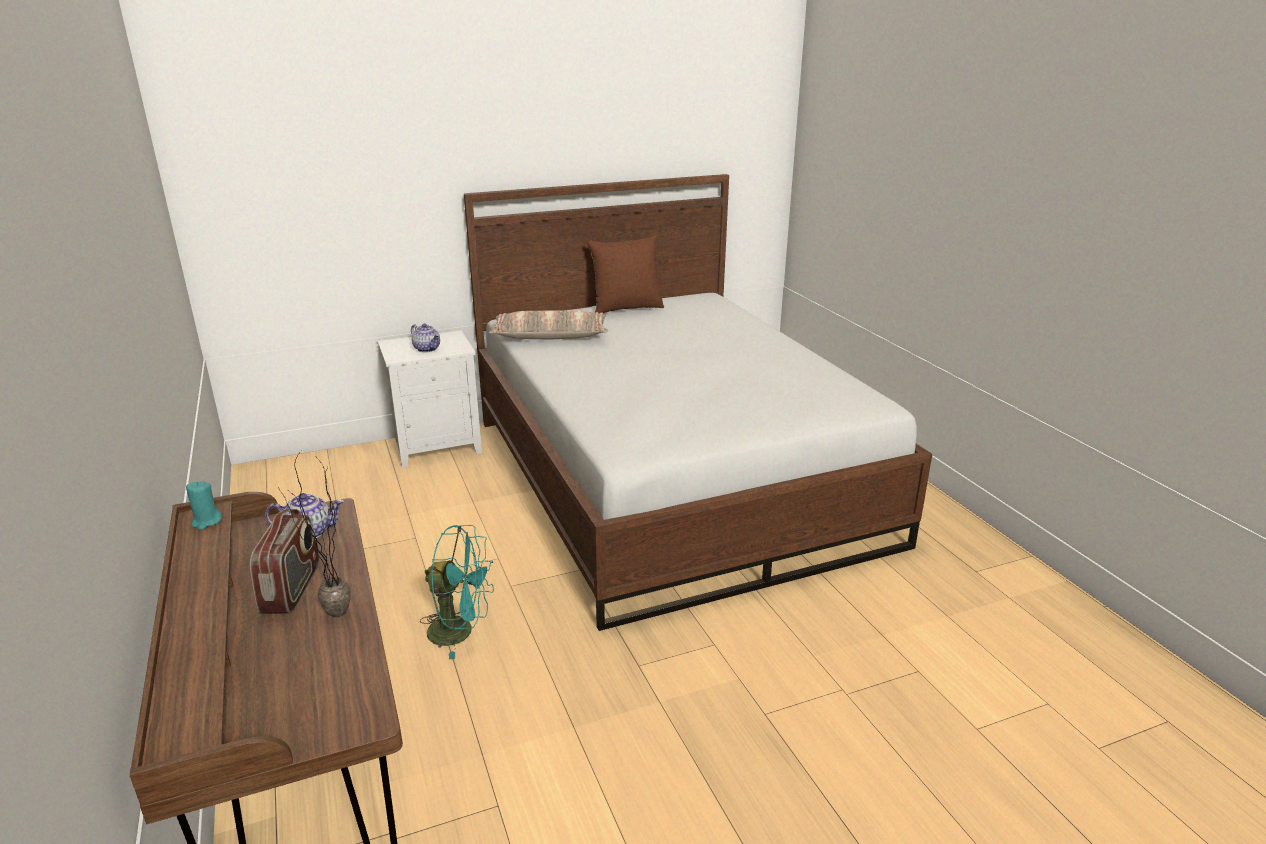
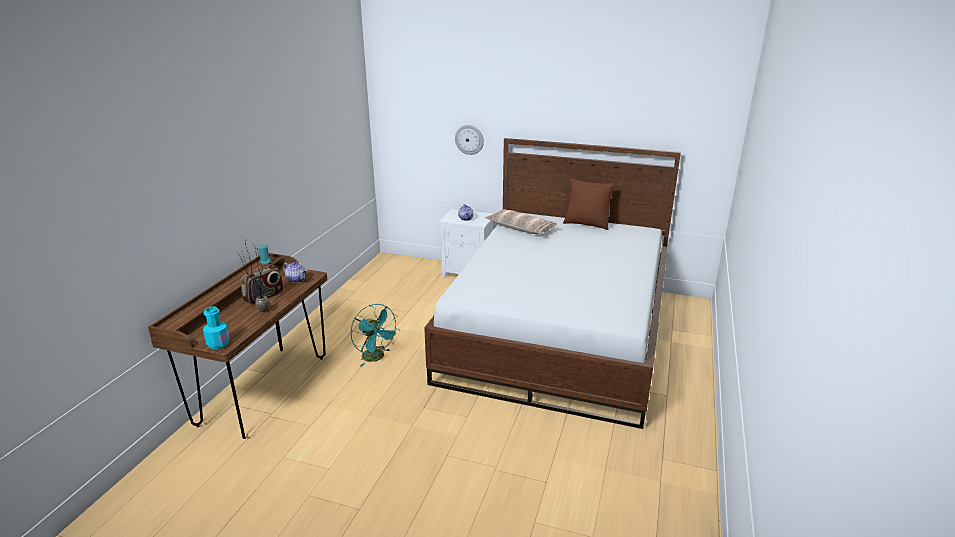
camera: 40 degrees right, 0 degrees up
none -> turquoise bottle [203,306,230,349]
none -> wall clock [455,125,484,155]

